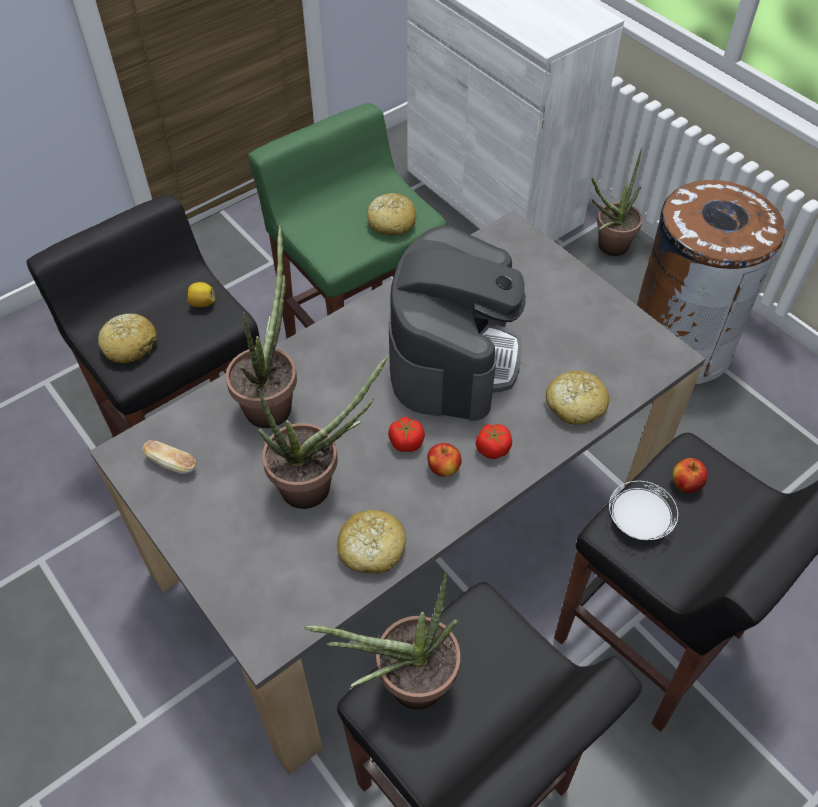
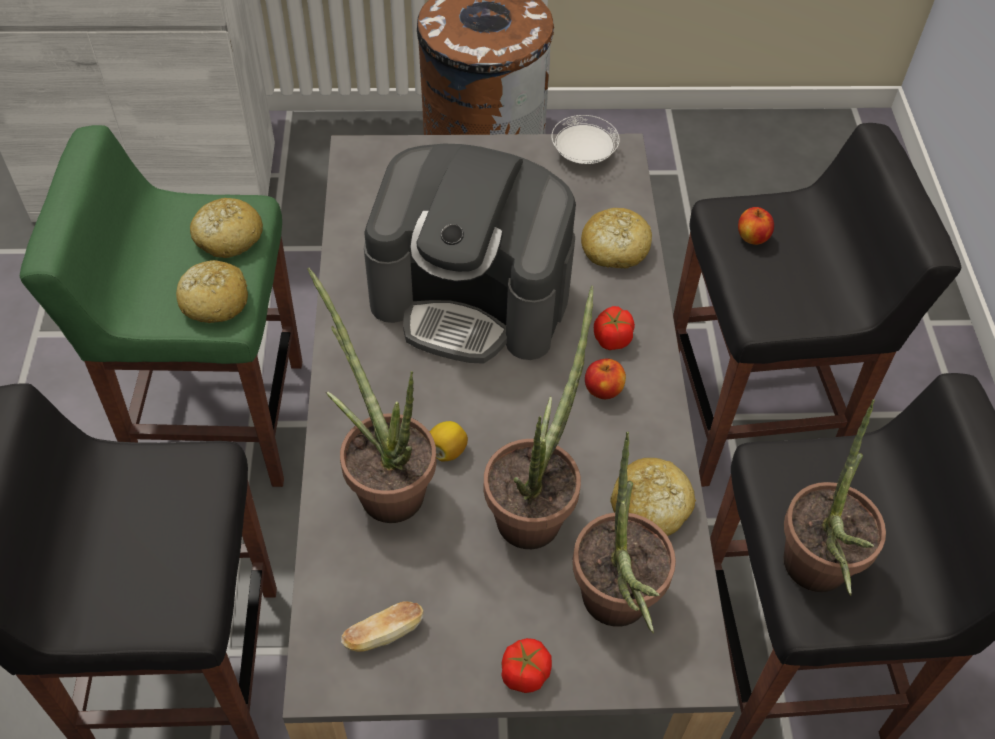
camera: 55 degrees left, 0 degrees up
bread [98,314,157,363] -> bread moved to [176,260,248,323]
lemon [187,282,215,307] -> lemon moved to [430,421,468,462]
tomato [388,417,425,452] -> tomato moved to [502,638,552,693]
coffee machine [389,226,526,421] -> coffee machine turned 150 degrees clockwise [364,143,576,364]
potted plant [592,148,642,256] -> potted plant moved to [572,432,676,633]
white plate [609,481,678,540] -> white plate moved to [552,115,620,164]

